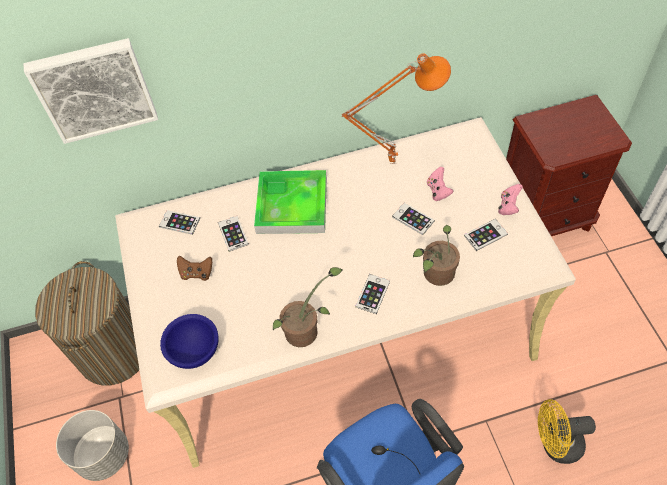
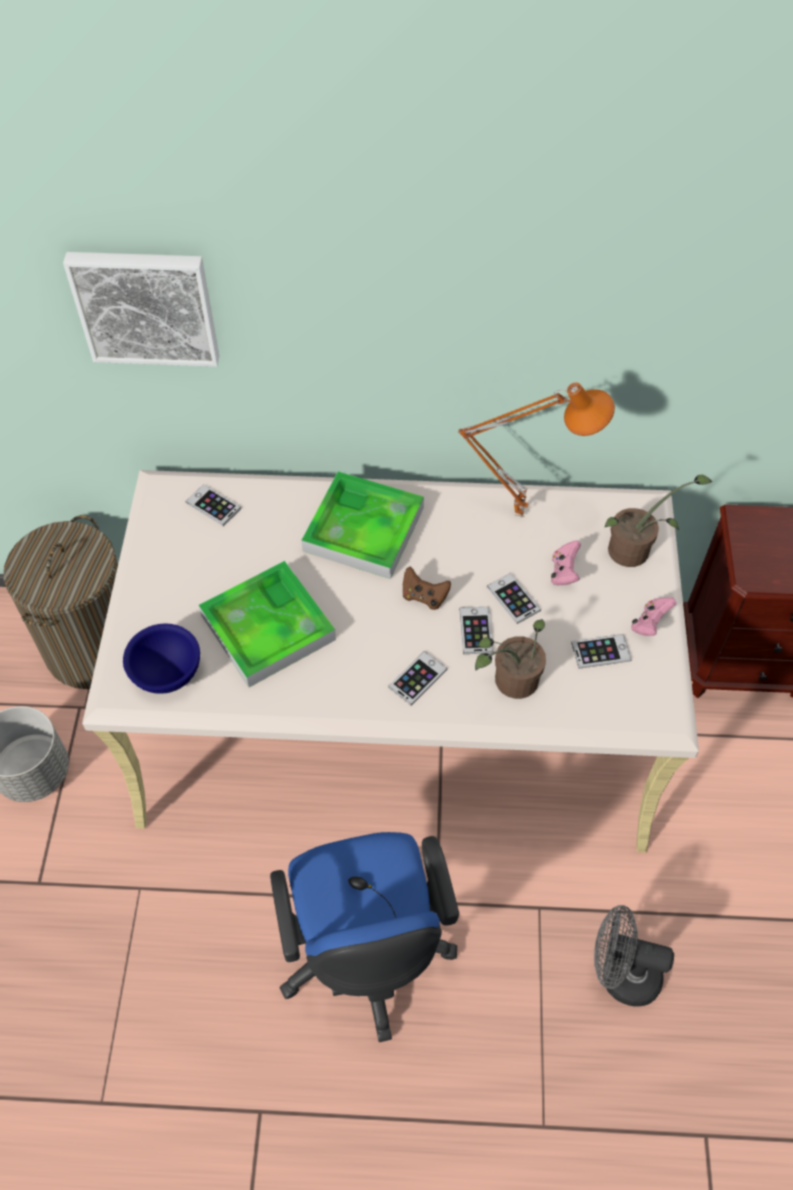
camera: 15 degrees right, 0 degrees up
brown game controller [177,256,212,281] -> brown game controller moved to [403,567,451,610]
phone [218,216,249,252] -> phone moved to [460,607,493,654]
potted plant [273,267,343,347] -> potted plant moved to [605,475,712,567]
yellow fan [538,399,596,464] -> grey fan [594,905,674,1006]
none -> tray [199,561,336,687]

